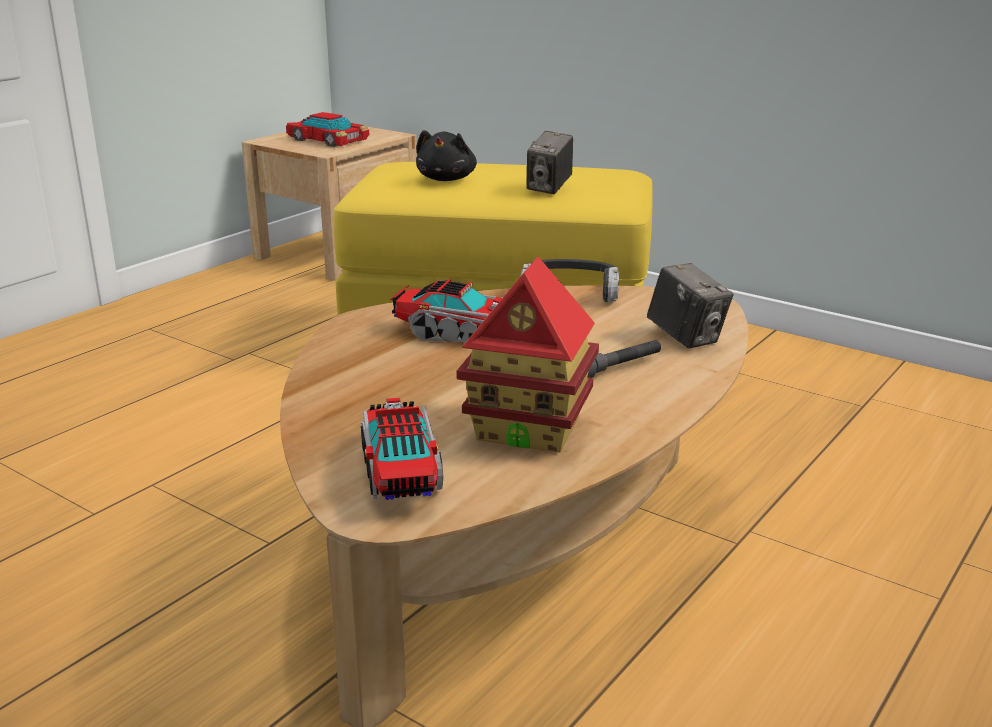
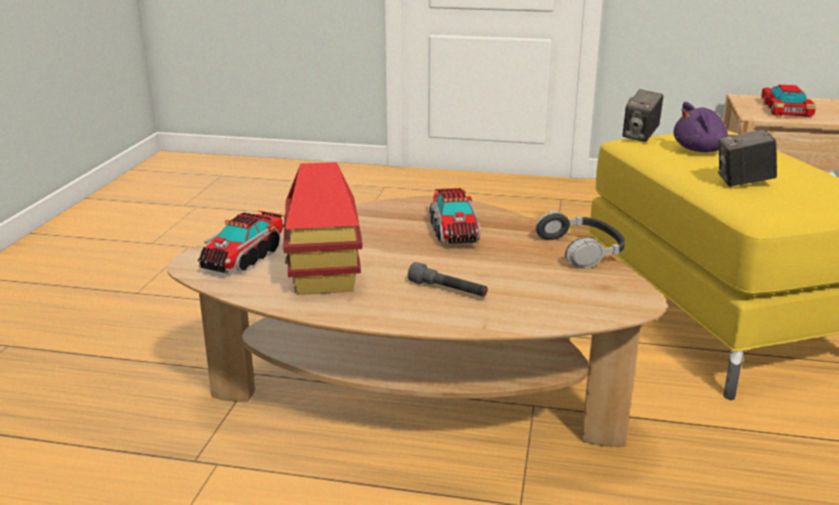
camera: 65 degrees right, 0 degrees up
toy truck [361,398,443,500] -> toy truck turned 150 degrees clockwise [198,211,284,273]
black plush toy [416,130,477,181] -> purple plush toy [673,102,734,152]
camera [647,263,733,348] -> camera moved to [623,89,663,142]

